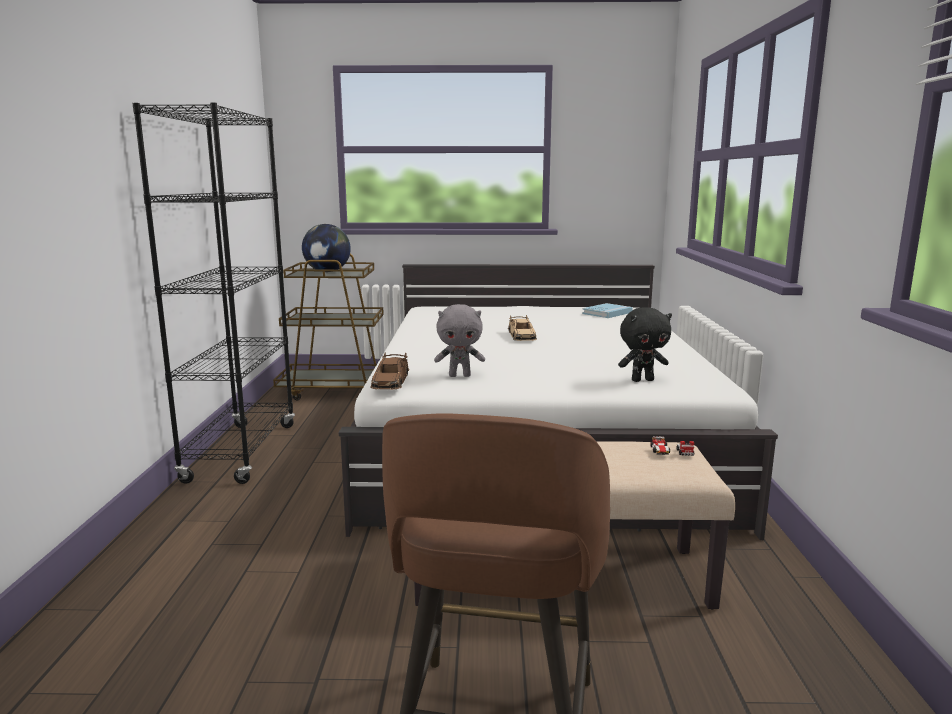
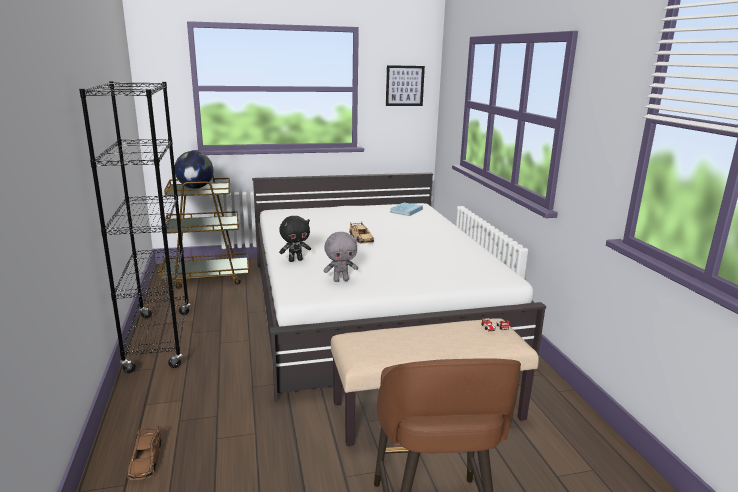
camera: 15 degrees left, 5 degrees up
brown toy car [370,352,409,390] -> brown toy car moved to [127,426,162,481]
black plush toy [618,307,672,382] -> black plush toy moved to [279,216,311,262]
none -> picture [386,65,425,106]

